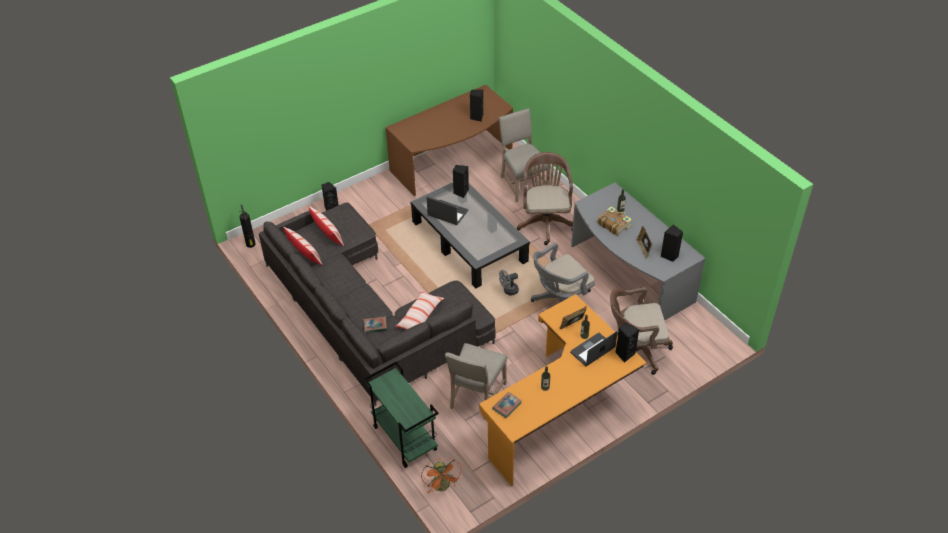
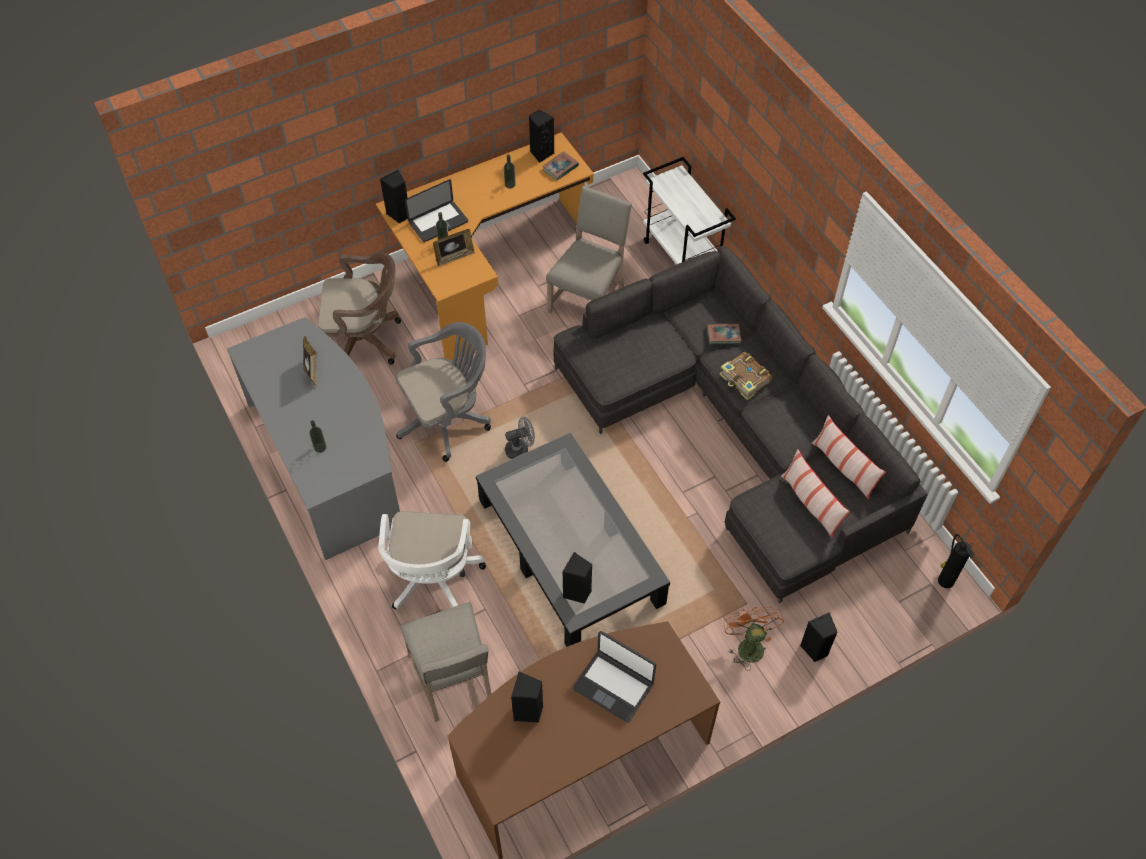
camera: 175 degrees left, 10 degrees up
green cart [364,362,438,468] -> white cart [643,157,736,265]
pillow [395,290,444,330] -> none
orange fan [421,458,462,493] -> orange fan moved to [724,607,784,671]
laptop [427,197,468,225] -> laptop moved to [573,631,656,723]
brown office chair [517,152,573,245] -> white office chair [378,511,486,609]
book [598,206,632,235] -> book moved to [720,352,772,400]
black speaker [661,225,683,262] -> black speaker moved to [529,110,554,163]

